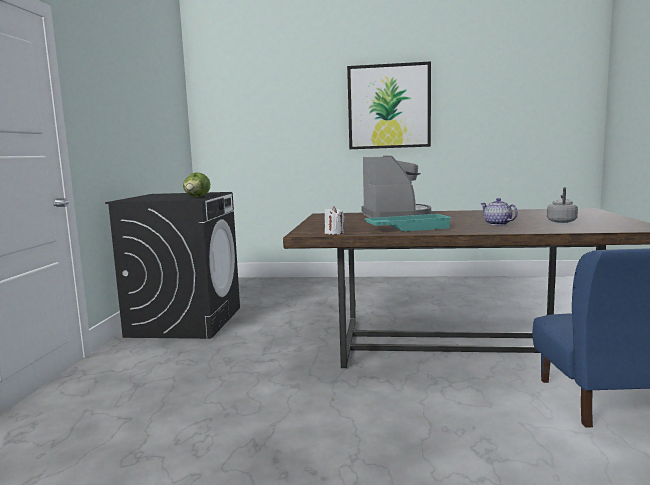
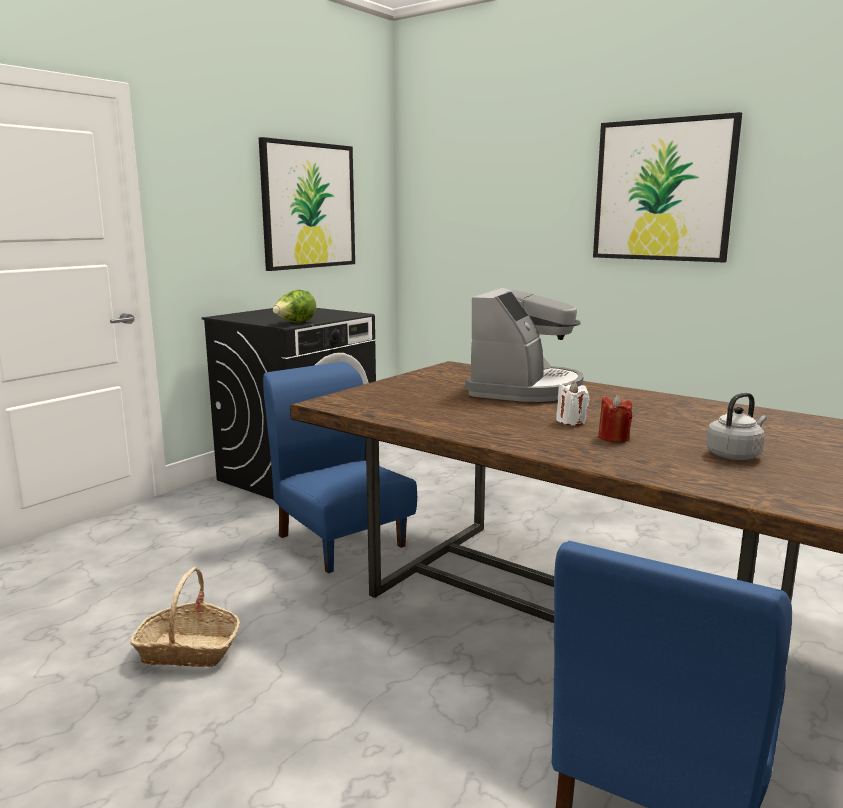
camera: 30 degrees right, 5 degrees up
white candle [325,206,344,235] -> white candle moved to [556,381,590,426]
turquoise tray [364,214,452,232] -> none
teapot [480,198,518,225] -> red candle [598,395,632,443]
none -> basket [130,567,240,667]
none -> picture [259,137,355,271]
none -> blue chair [263,362,417,573]

